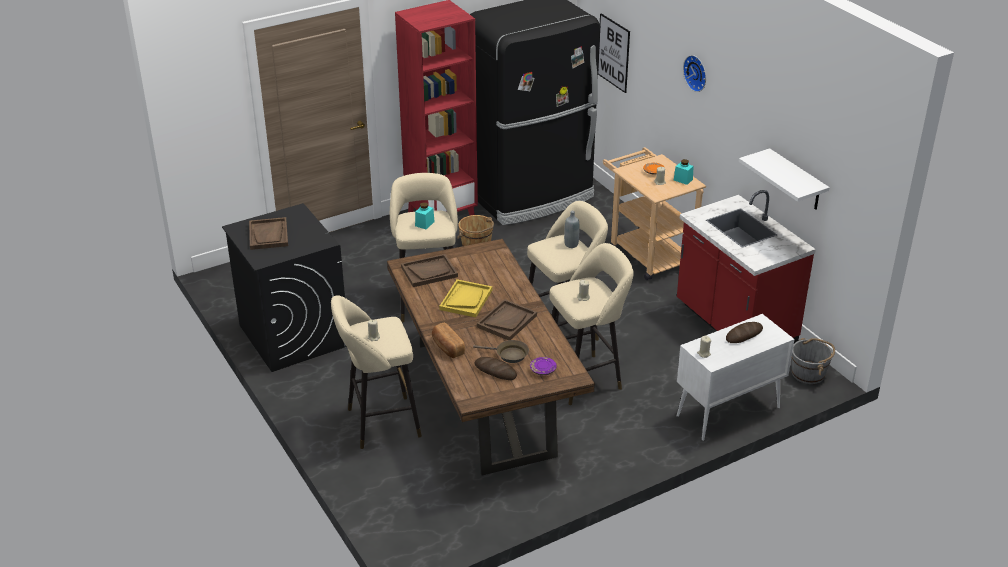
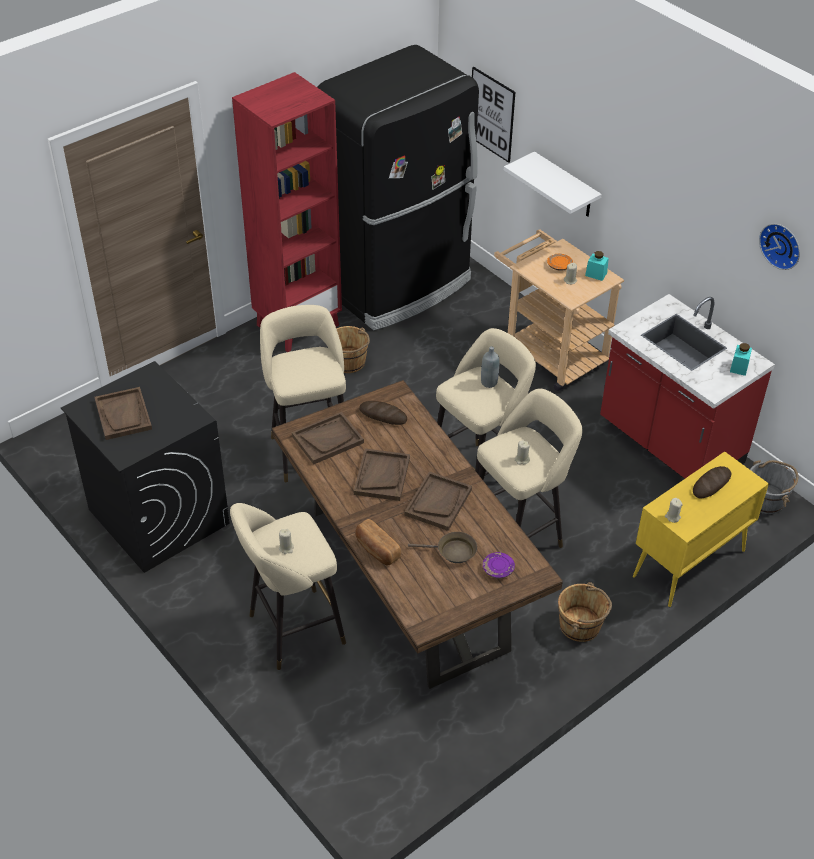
camera: 10 degrees left, 10 degrees up
turquoise jar [415,202,435,229] -> turquoise jar moved to [730,343,752,376]
yellow tray [439,279,492,317] -> brown tray [354,449,410,501]
bread [475,357,517,380] -> bread moved to [359,401,407,425]
white cabinet [676,314,794,441] -> yellow cabinet [633,452,769,607]
wall clock [683,55,706,92] -> wall clock moved to [759,224,800,270]
white shelf [739,148,830,210] -> white shelf moved to [504,152,602,217]
none -> brown bucket [558,582,612,642]

